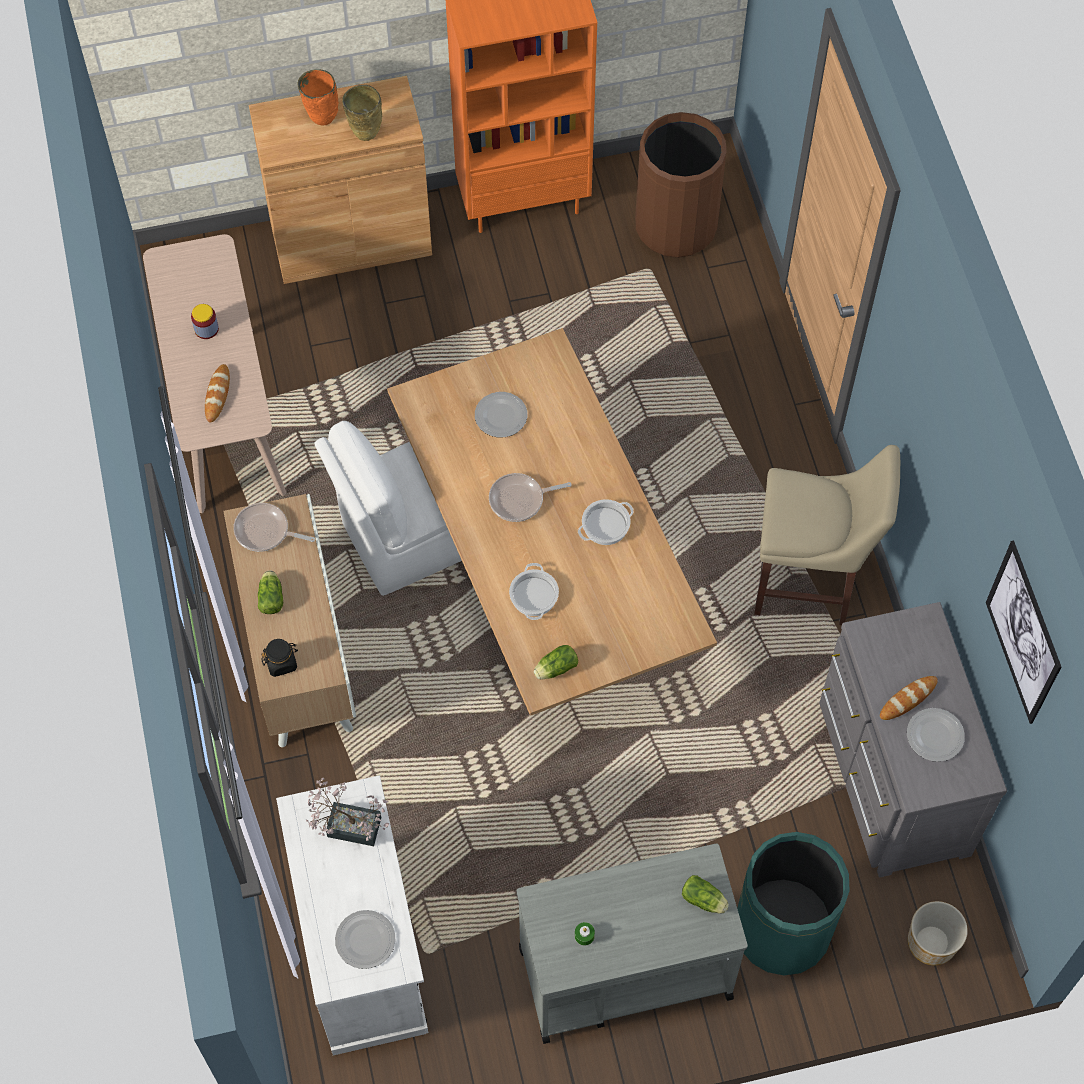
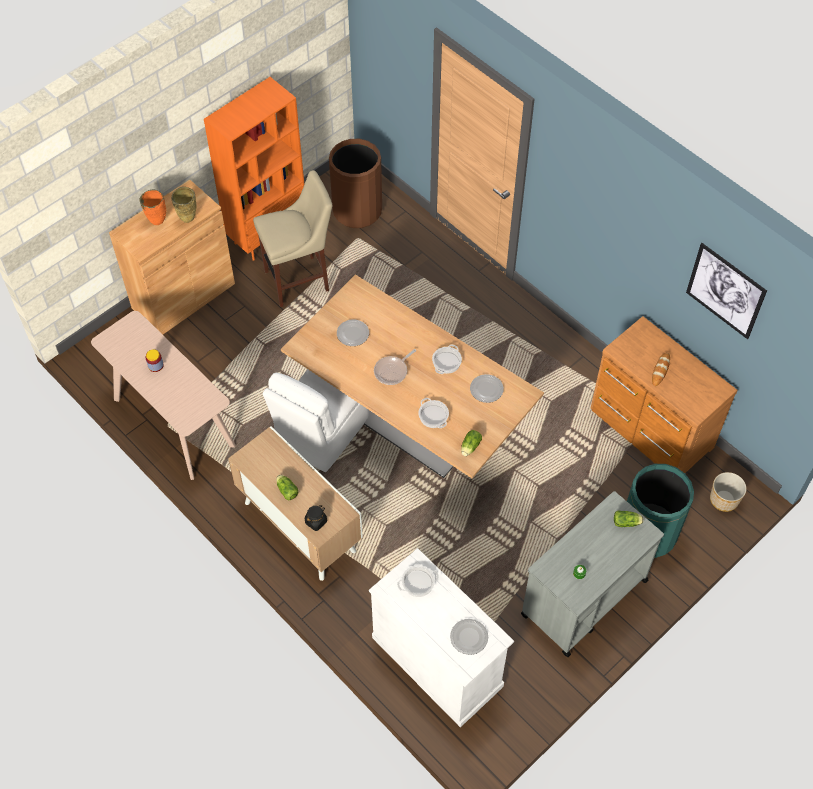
camera: 30 degrees left, 5 degrees down
bread [205,364,230,422] -> none
frying pan [233,503,315,552] -> none
potted plant [306,778,389,846] -> cooking pot [397,565,439,597]
beige stool [754,445,900,625] -> beige stool moved to [253,170,333,307]
grey dresser [819,602,1007,877] -> brown dresser [591,316,738,473]
plate [907,708,965,762] -> plate moved to [470,374,504,403]

